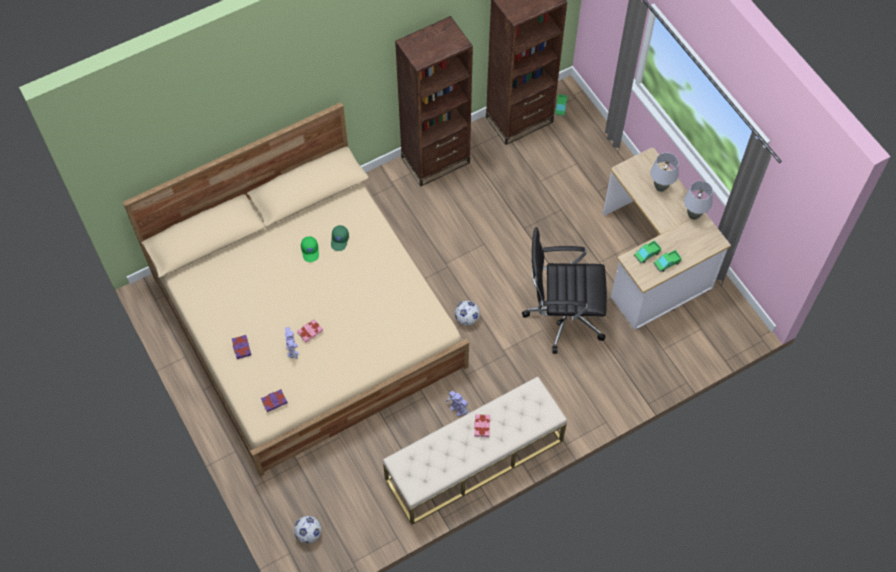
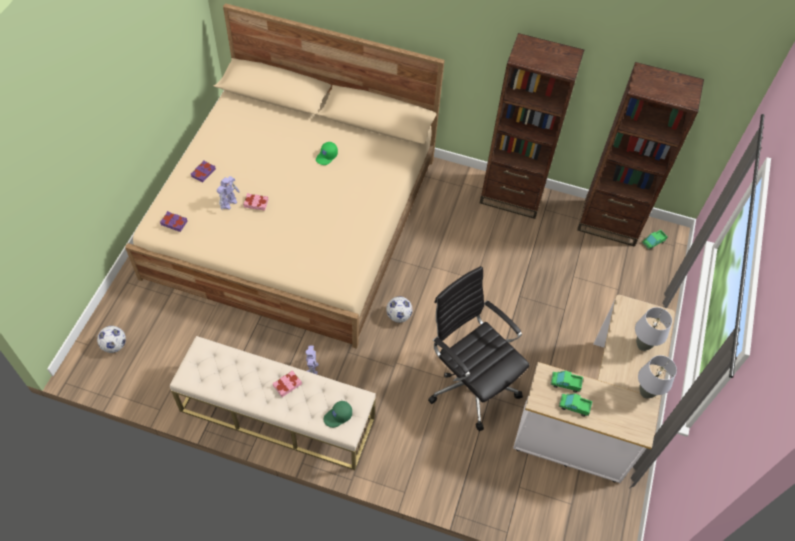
camera: 45 degrees right, 5 degrees down
green cap [331,225,349,251] -> green cap moved to [324,401,352,428]

